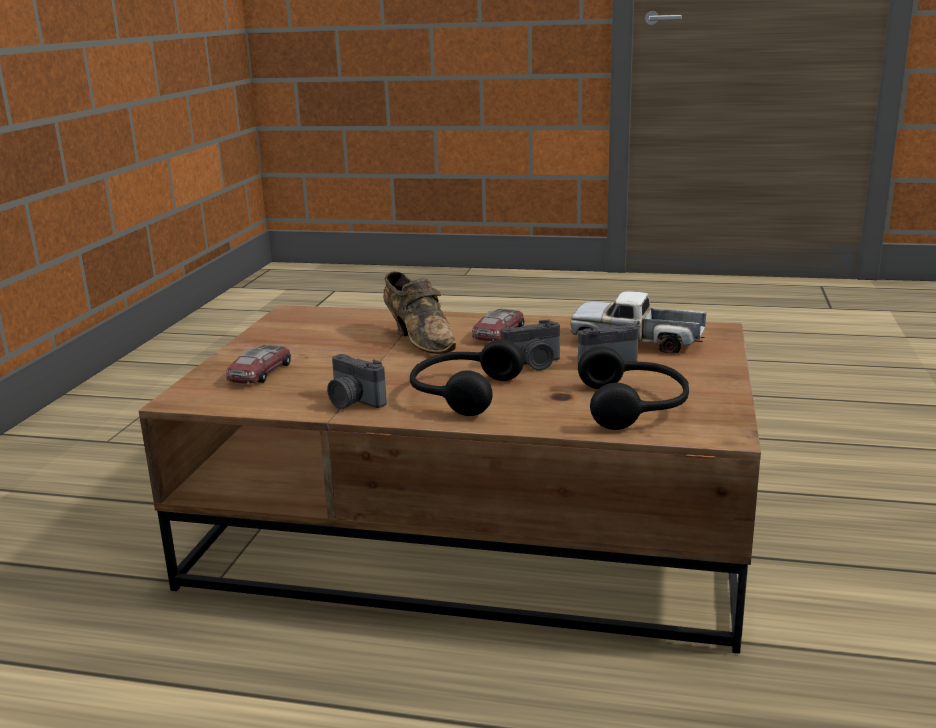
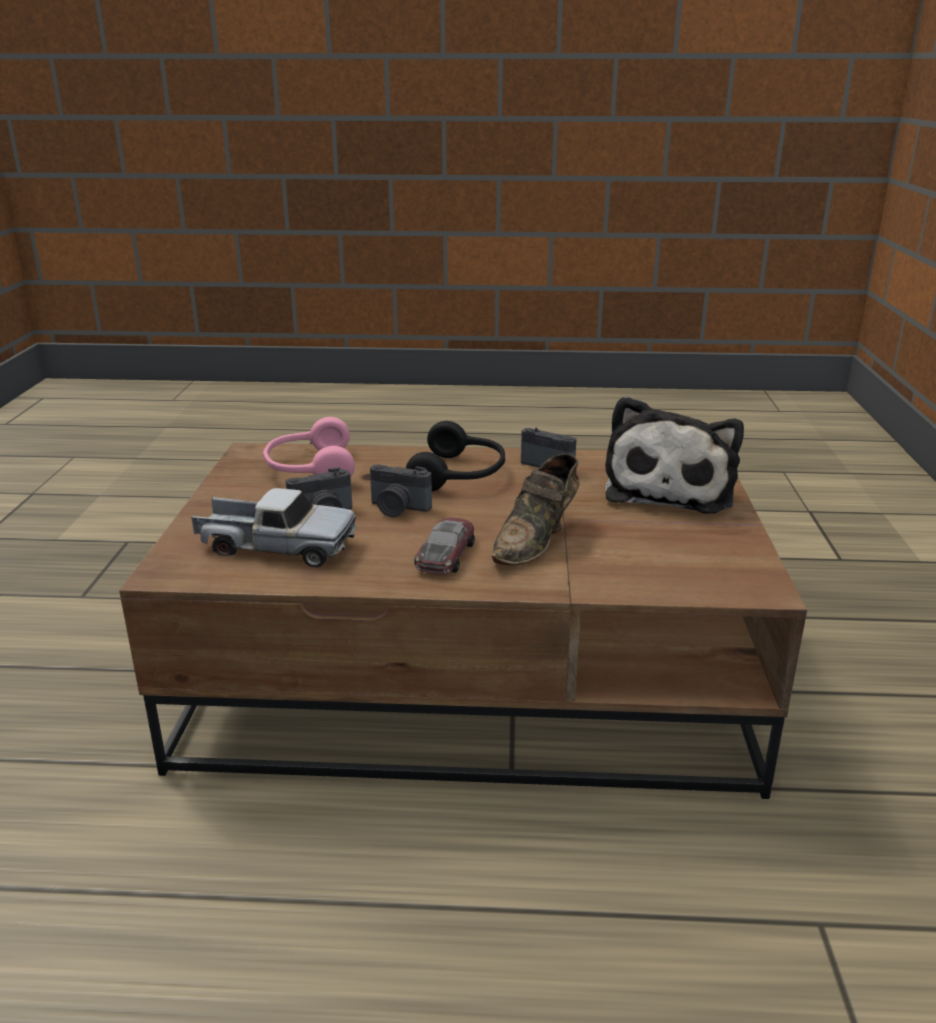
camera: 170 degrees right, 5 degrees up
toy car [226,345,291,384] -> plush toy [605,396,744,514]
brown shoe [383,271,456,354] -> brown shoe turned 105 degrees counterclockwise [492,453,580,565]
camera [501,320,560,371] -> camera turned 135 degrees counterclockwise [370,464,432,517]
black headphones [578,346,689,430] -> pink headphones [263,417,355,477]

